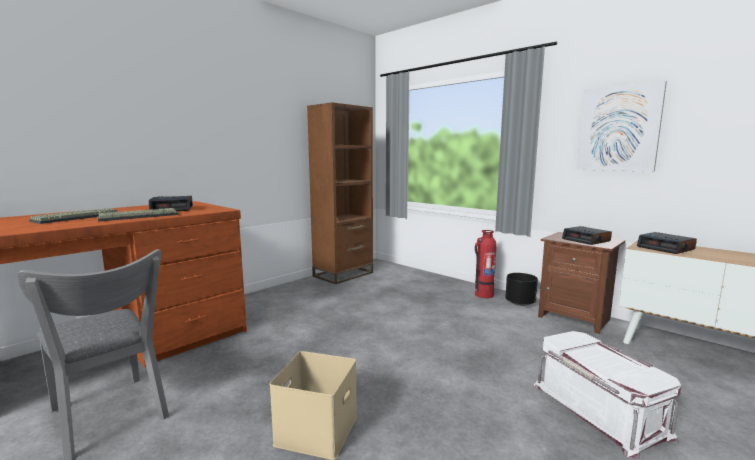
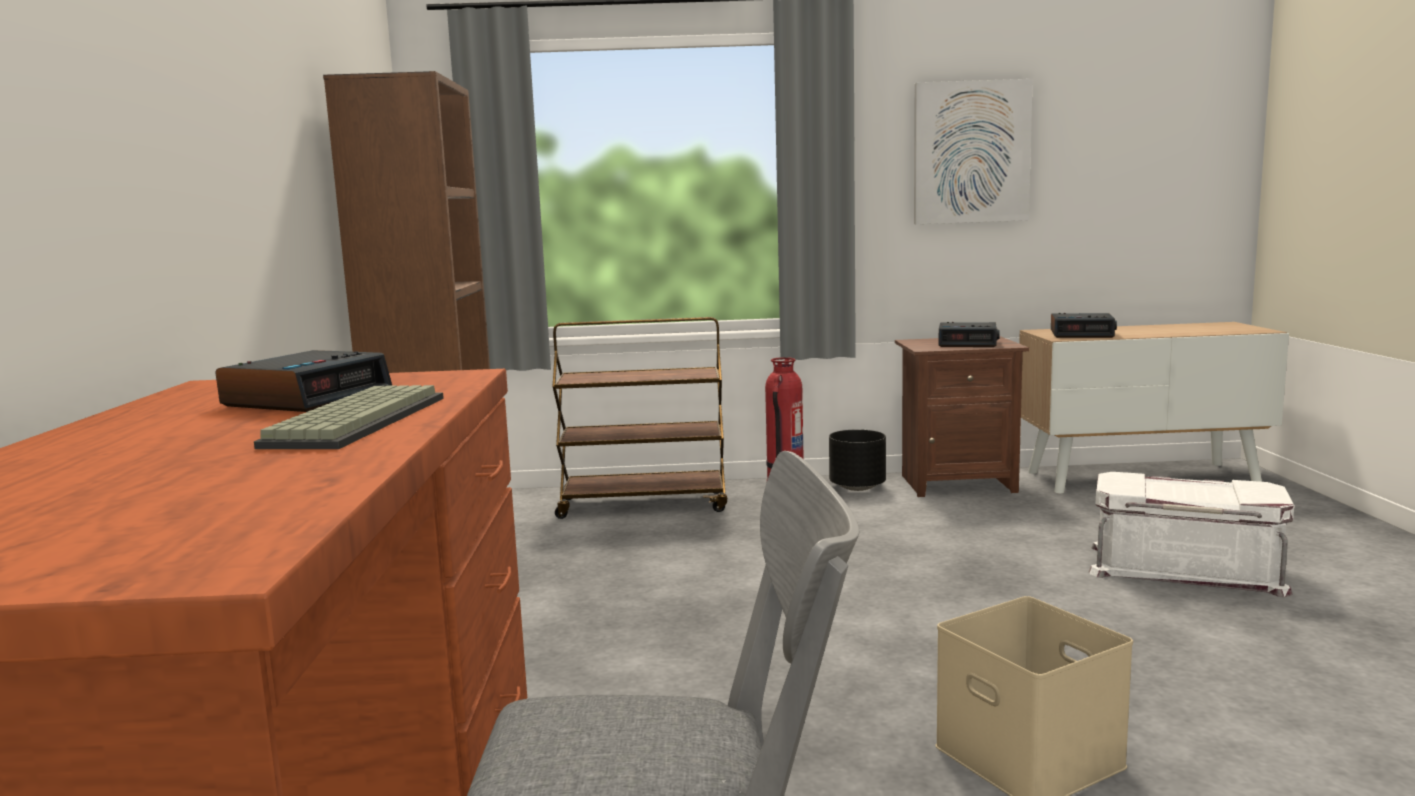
camera: 45 degrees left, 0 degrees up
keyboard [29,208,118,224] -> none
none -> brown cart [552,317,727,519]

